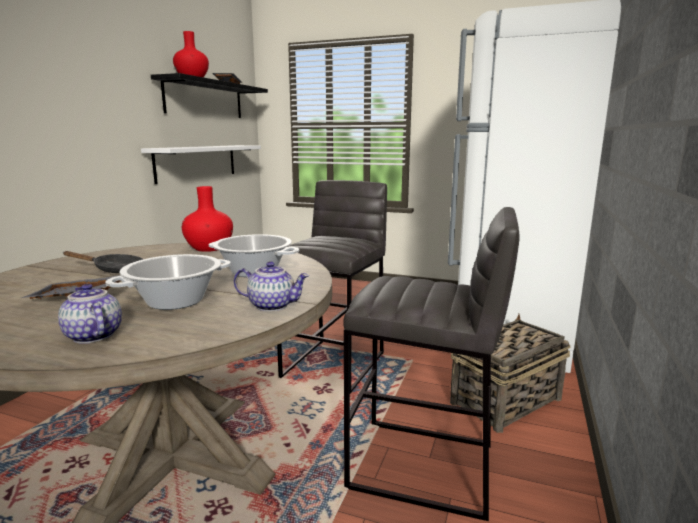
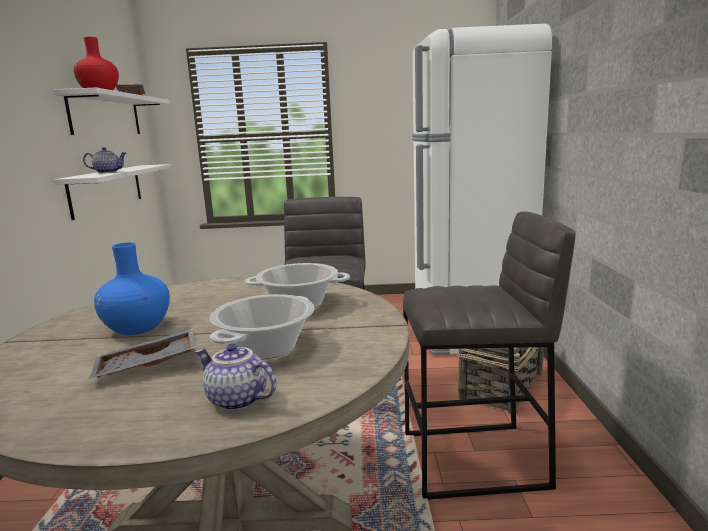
camera: 20 degrees left, 0 degrees up
black frying pan [63,251,143,273] -> blue vase [94,243,170,335]
black shelf [151,73,268,118] -> white shelf [54,87,170,135]
red vase [182,186,233,252] -> none
teapot [234,261,309,312] -> teapot moved to [83,147,126,173]

